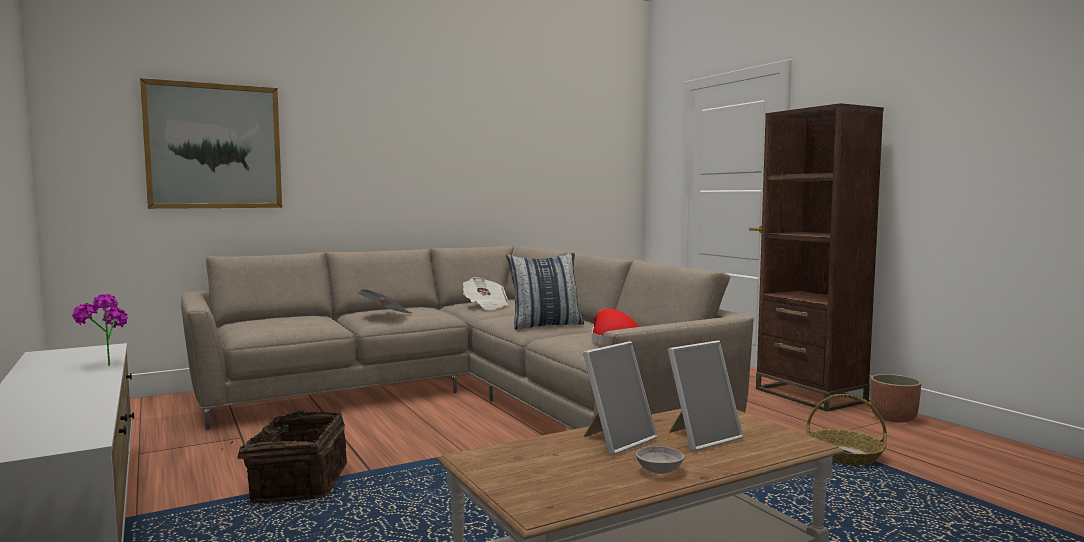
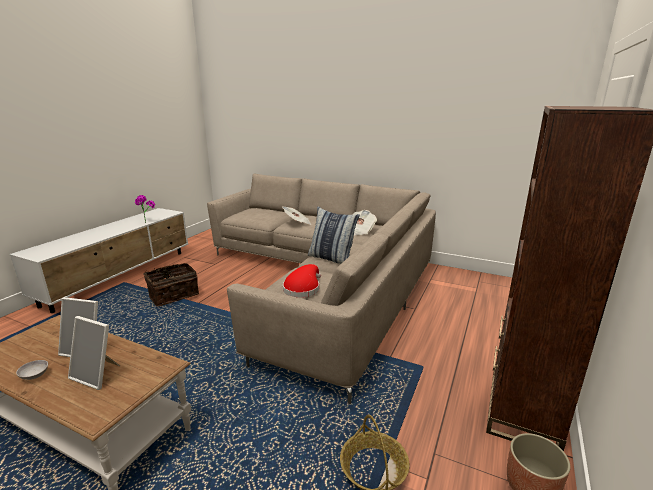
camera: 55 degrees right, 15 degrees up
picture [140,78,282,209] -> none

